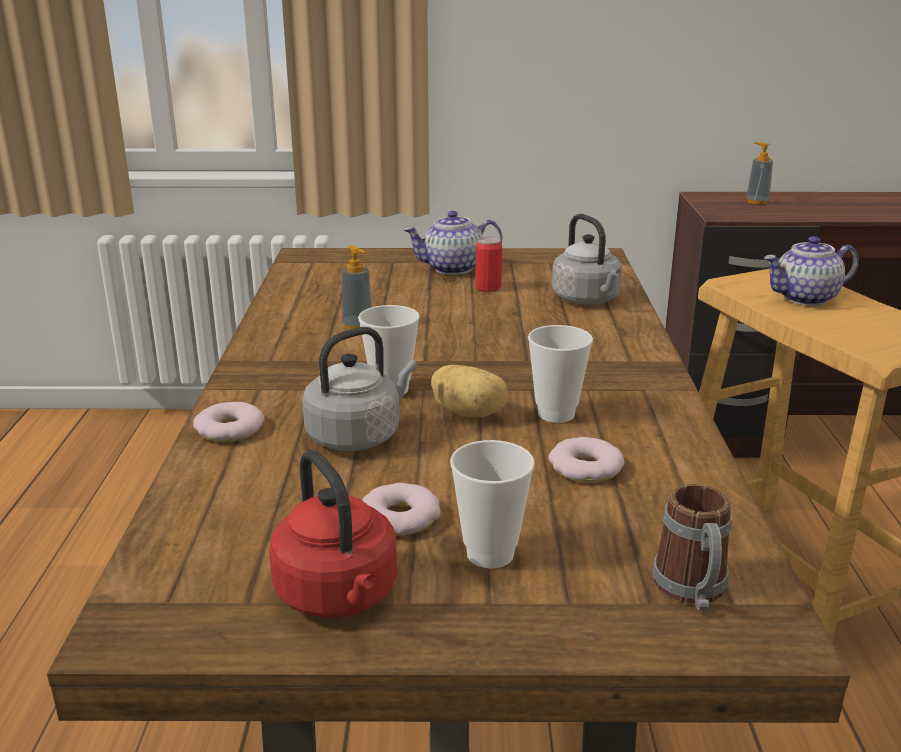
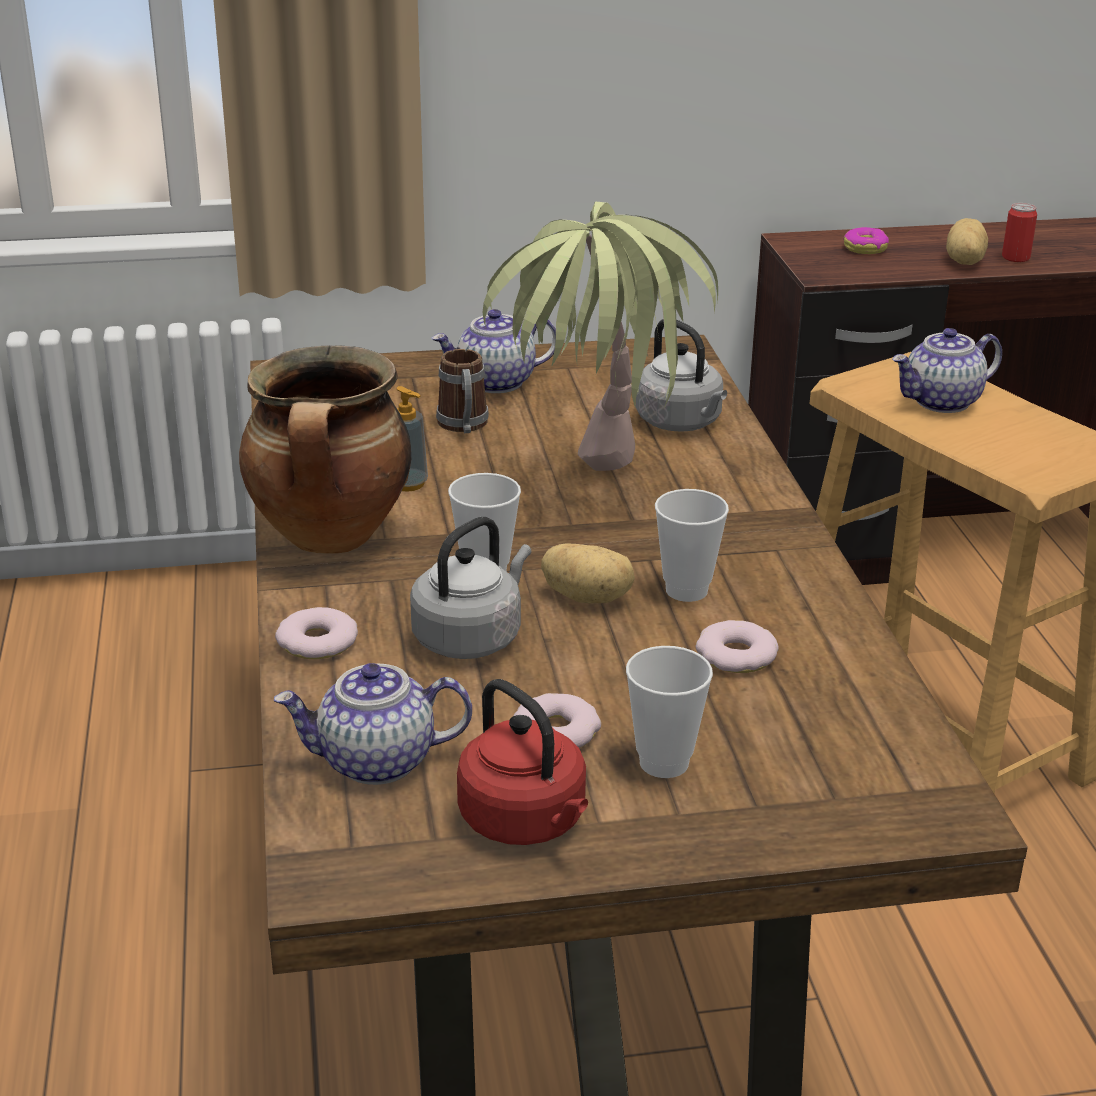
camera: 10 degrees left, 5 degrees up
can [475,237,502,292] -> can moved to [1002,203,1037,262]
mug [653,484,732,610] -> mug moved to [436,349,489,433]
soap dispenser [746,142,773,205] -> donut [843,227,889,254]
none -> cooking pot [239,345,411,554]
none -> teapot [274,663,472,785]
none -> potted plant [483,202,718,471]
none -> potato [946,218,988,265]

